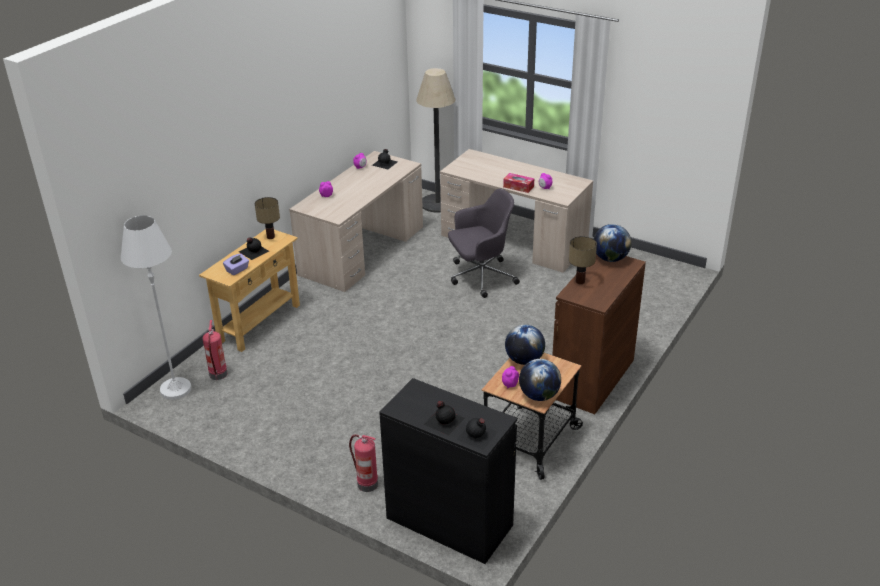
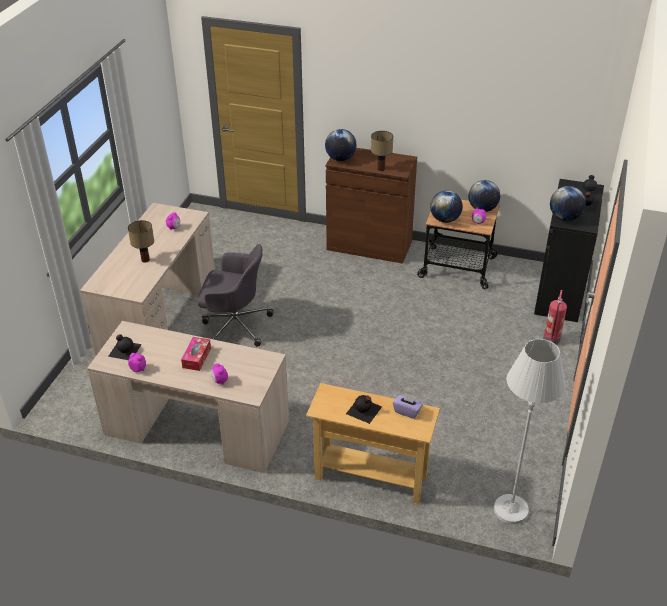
camera: 105 degrees left, 5 degrees up
fire extinguisher [202,320,227,380] -> none
table lamp [255,197,280,239] -> table lamp moved to [128,220,154,263]
floor lamp [416,68,455,212] -> none
grey office chair [448,188,520,298] -> grey office chair turned 135 degrees clockwise [197,244,274,347]
tissue box [503,173,534,193] -> tissue box moved to [181,337,211,371]
none -> globe [550,186,586,221]

